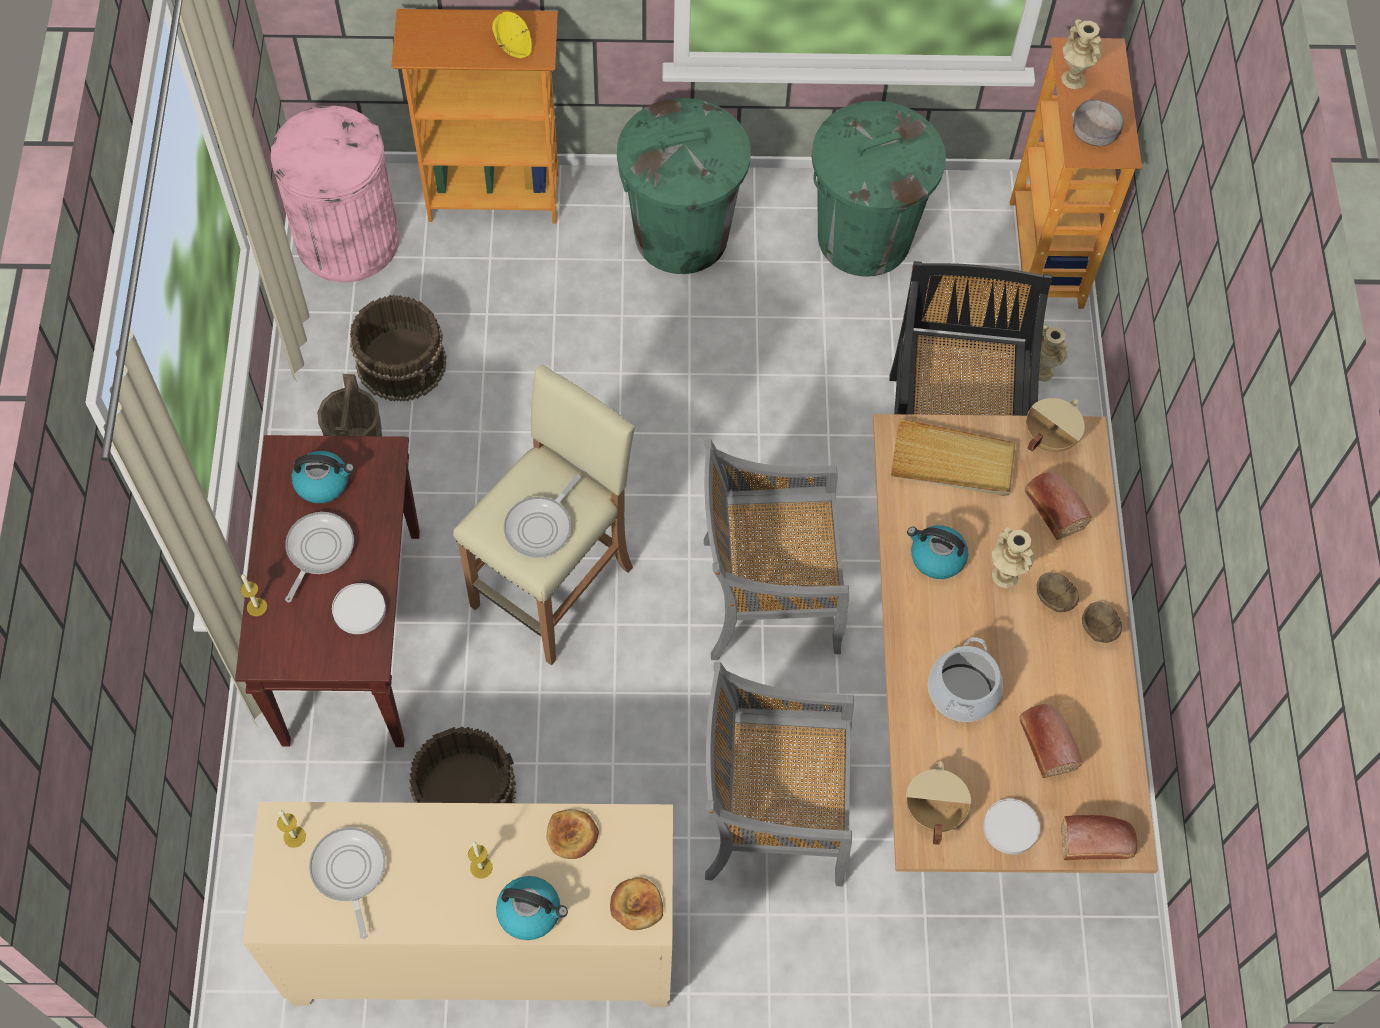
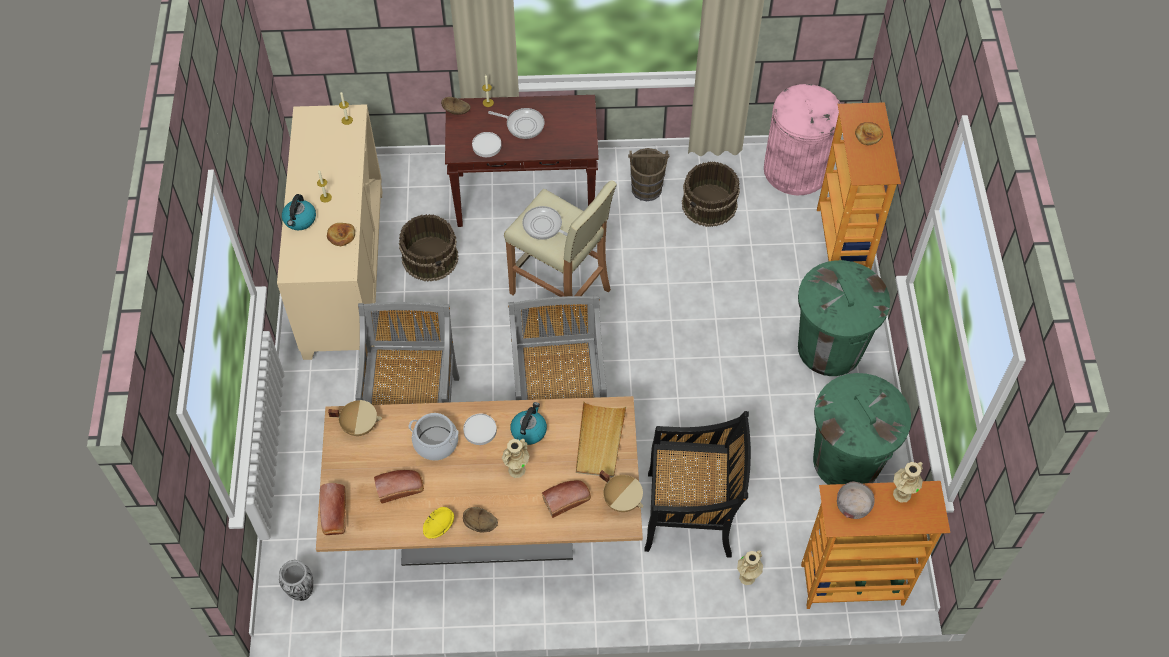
camera: 90 degrees right, 5 degrees down
kettle [292,451,354,504] -> none
frying pan [309,827,386,939] -> none
yellow bowl [492,11,532,58] -> yellow bowl moved to [423,507,454,539]
bread [610,877,663,930] -> bread moved to [855,122,883,145]
white plate [983,799,1040,854] -> white plate moved to [463,414,497,445]
brown bowl [1037,572,1079,612] -> brown bowl moved to [441,97,471,115]
none -> vase [279,560,313,601]

